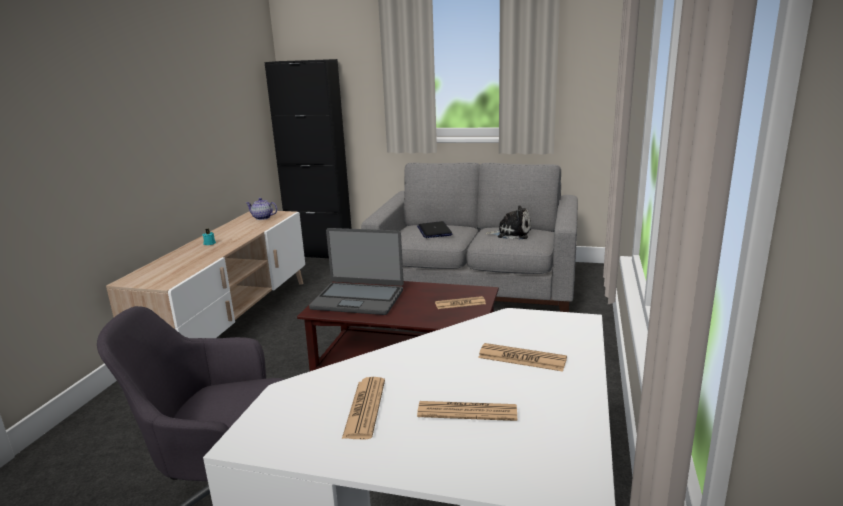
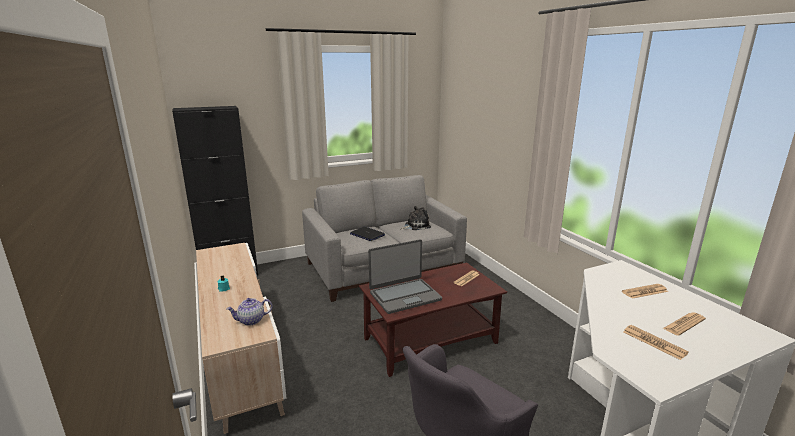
camera: 40 degrees left, 0 degrees up
teapot [246,198,277,220] -> teapot moved to [226,298,273,325]

